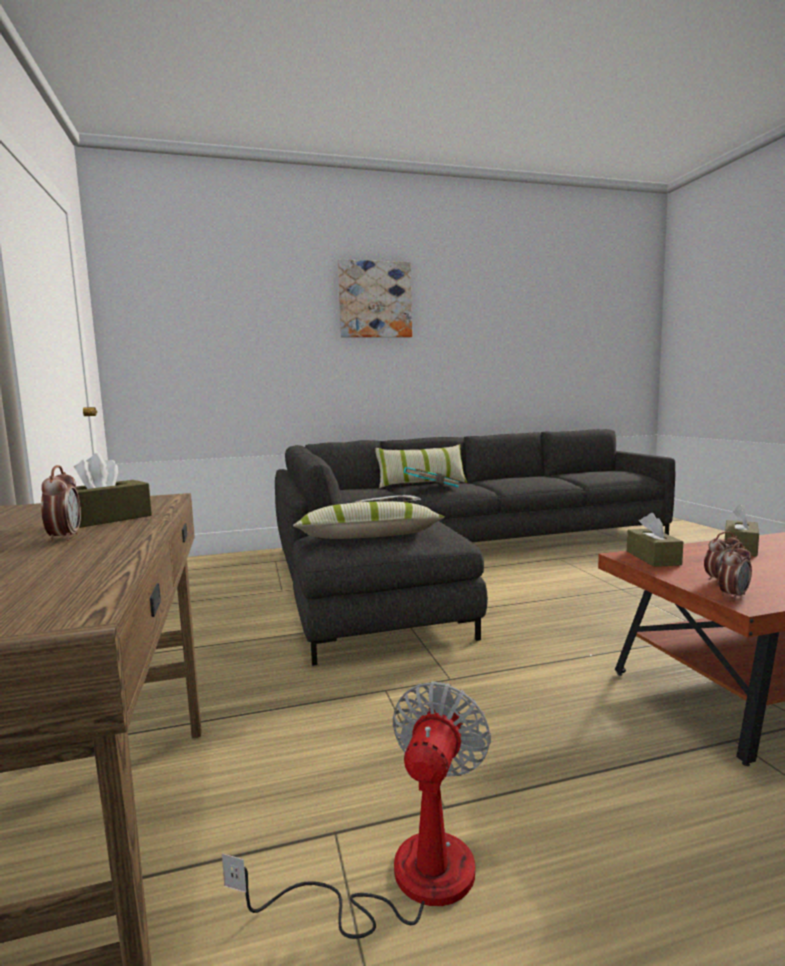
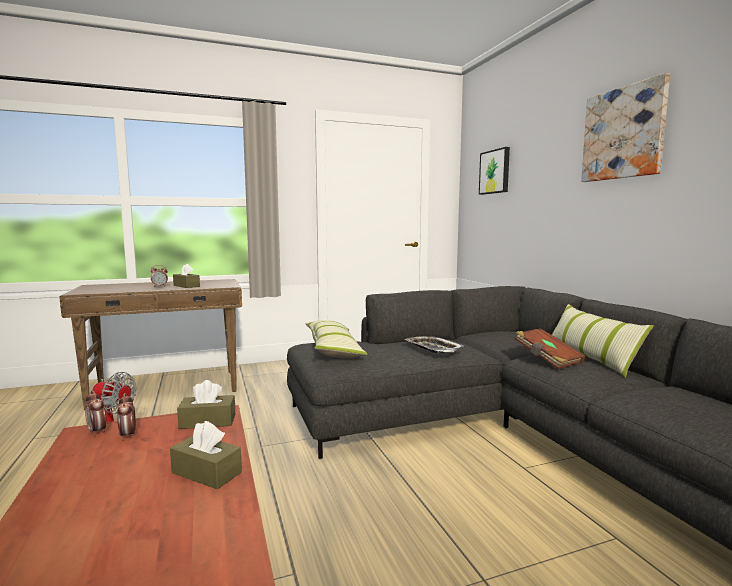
camera: 85 degrees right, 0 degrees up
turquoise book [404,467,461,487] -> brown book [515,328,585,369]
none -> picture [479,147,510,195]

